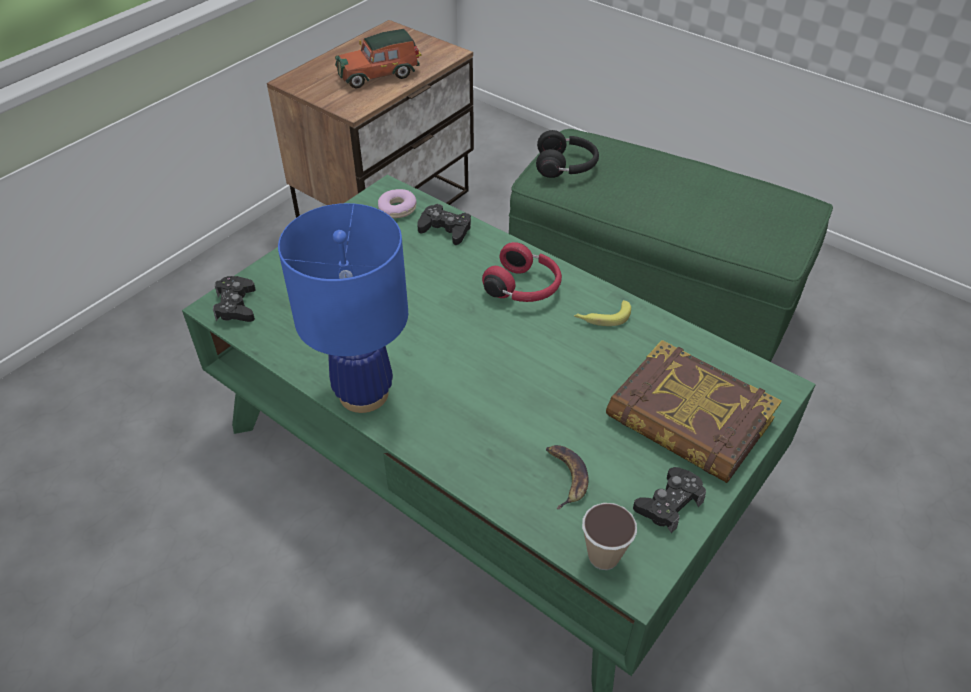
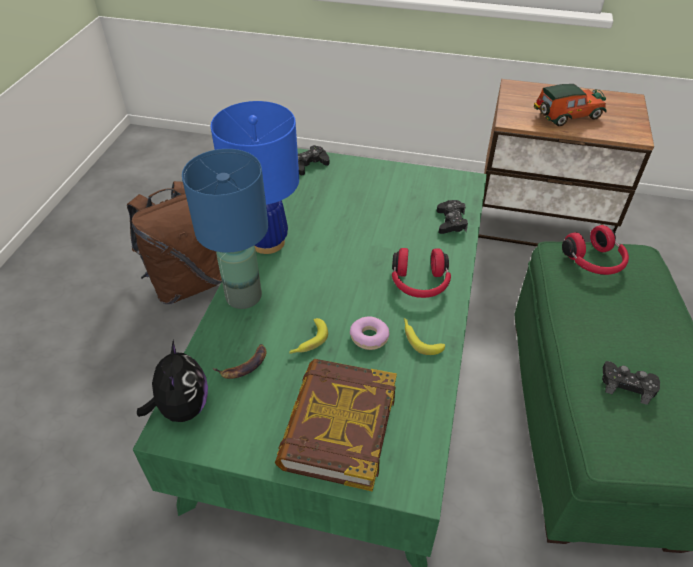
camera: 65 degrees right, 0 degrees up
toy car [335,29,422,89] -> toy car turned 120 degrees clockwise [534,84,607,126]
donut [378,189,416,218] -> donut moved to [350,316,389,350]
black headphones [536,130,599,178] -> red headphones [562,225,629,275]
cup [582,503,637,570] -> plush toy [137,340,208,422]
black game controller [633,467,706,533] -> black game controller moved to [602,361,660,405]
none -> brown backpack [127,181,222,304]
none -> blue table lamp [182,149,268,309]
none -> banana [289,318,328,354]

